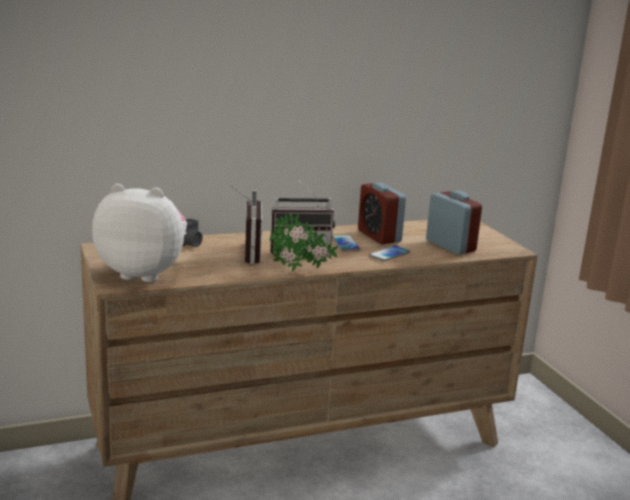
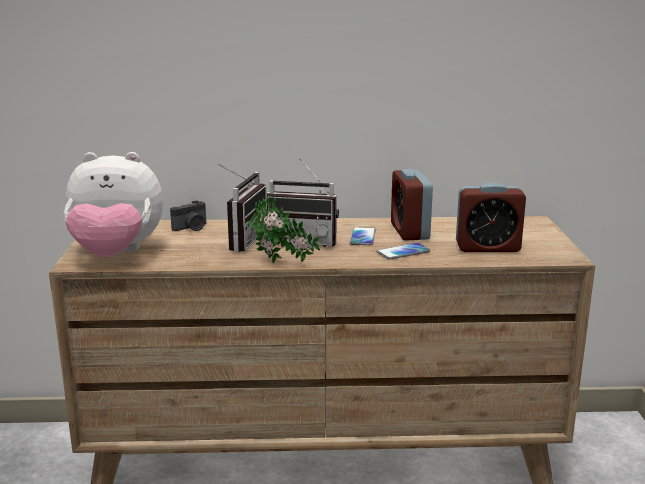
camera: 20 degrees right, 0 degrees up
plush toy [92,183,187,282] -> plush toy turned 150 degrees clockwise [64,152,163,257]
alarm clock [426,191,482,255] -> alarm clock turned 105 degrees clockwise [456,182,526,252]

